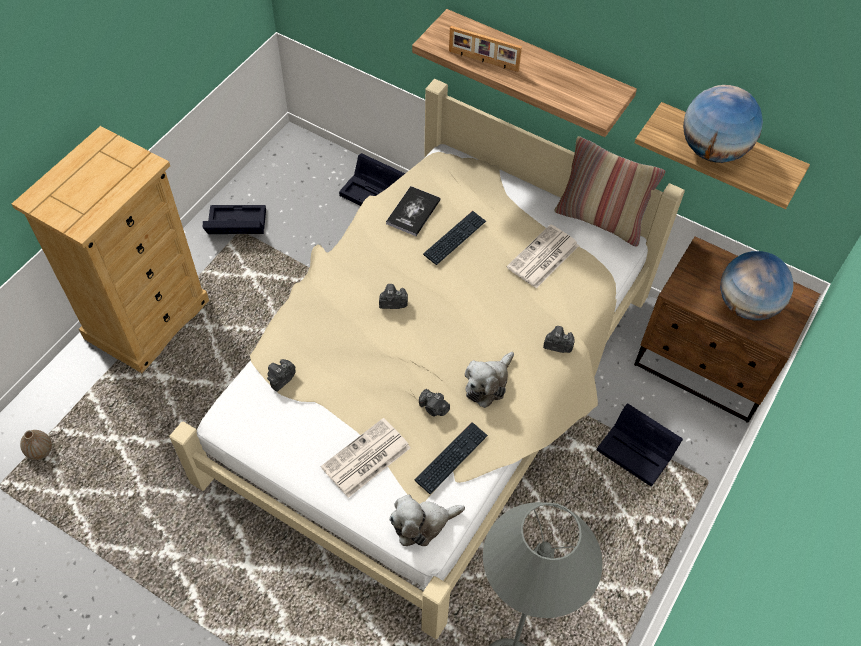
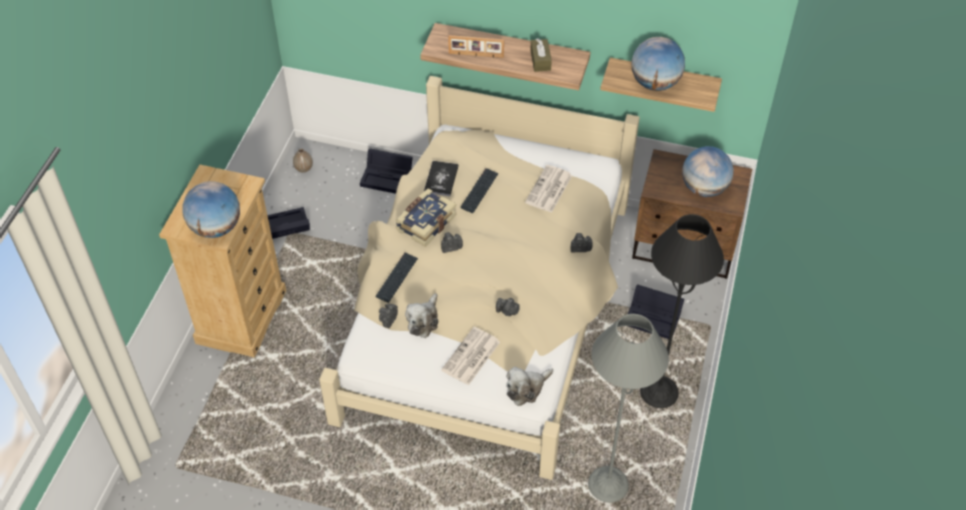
camera: 15 degrees left, 5 degrees down
vase [20,430,52,460] -> vase moved to [293,149,313,173]
keyboard [415,422,488,494] -> keyboard moved to [375,253,418,303]
plush toy [465,352,514,408] -> plush toy moved to [405,293,438,338]
pillow [554,136,666,247] -> none
none -> globe [182,181,240,238]
none -> book [395,188,456,247]
none -> brown tissue box [530,38,552,72]
none -> black floor lamp [640,214,724,408]

